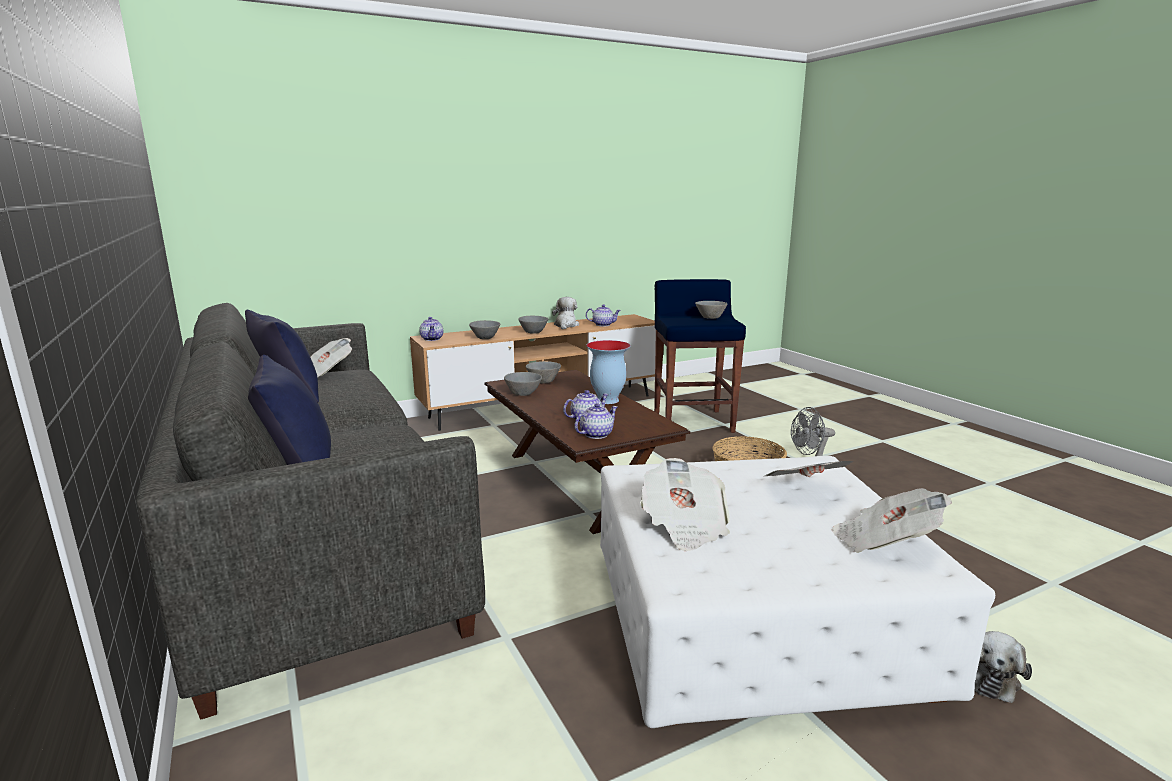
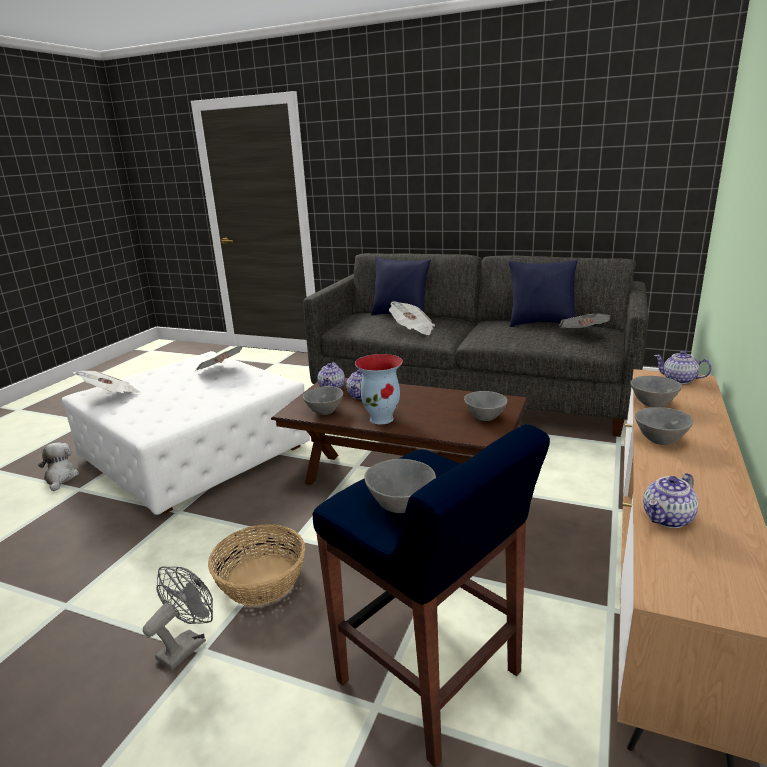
camera: 140 degrees right, 5 degrees up
grey bowl [504,372,542,396] -> grey bowl moved to [303,386,343,415]
plush toy [552,297,579,329] -> none
newspaper [767,461,853,477] -> newspaper moved to [389,301,435,335]

